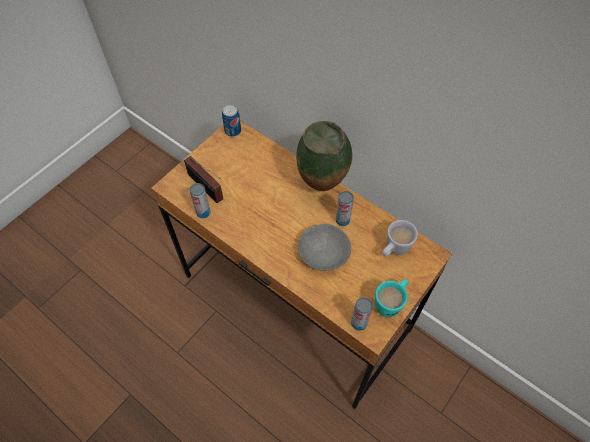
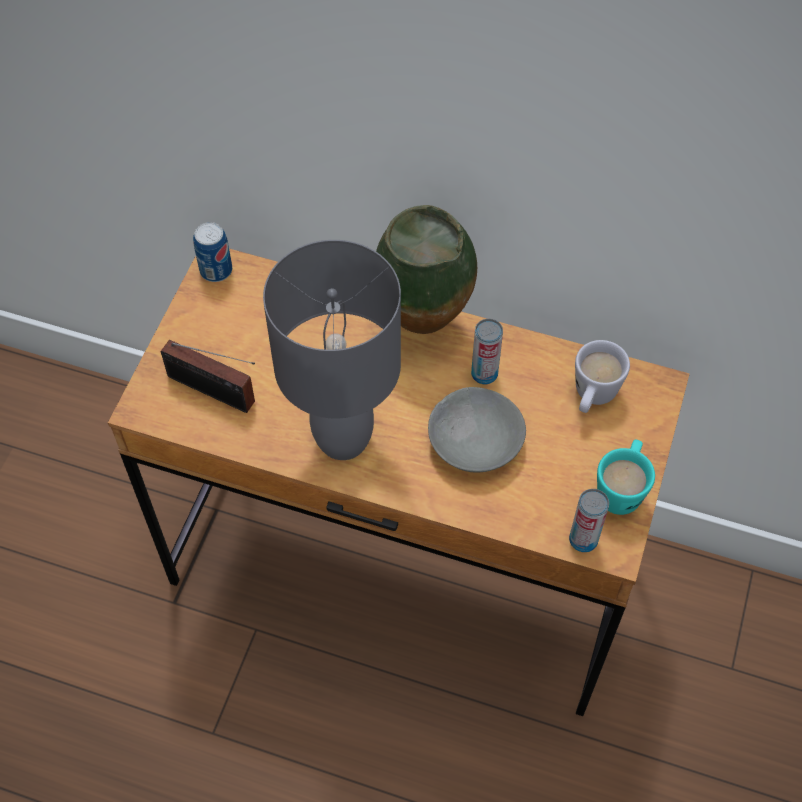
camera: 20 degrees left, 0 degrees up
can [190,183,211,218] -> none
none -> grey table lamp [263,240,401,460]

